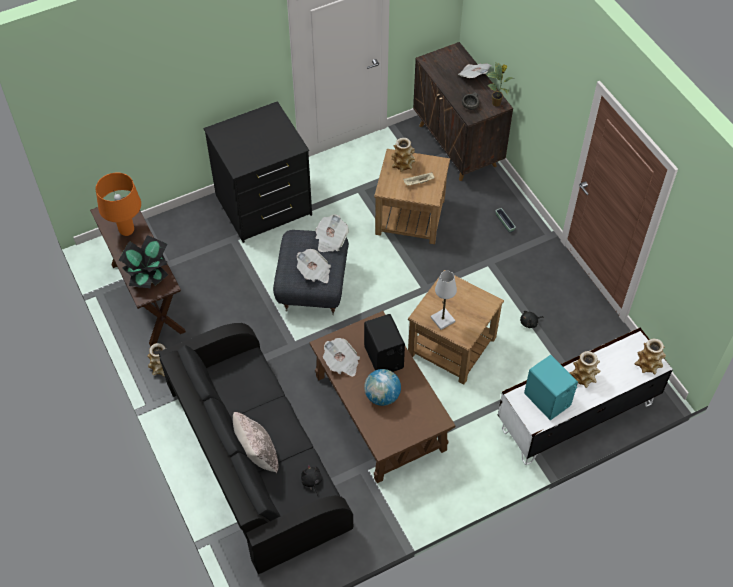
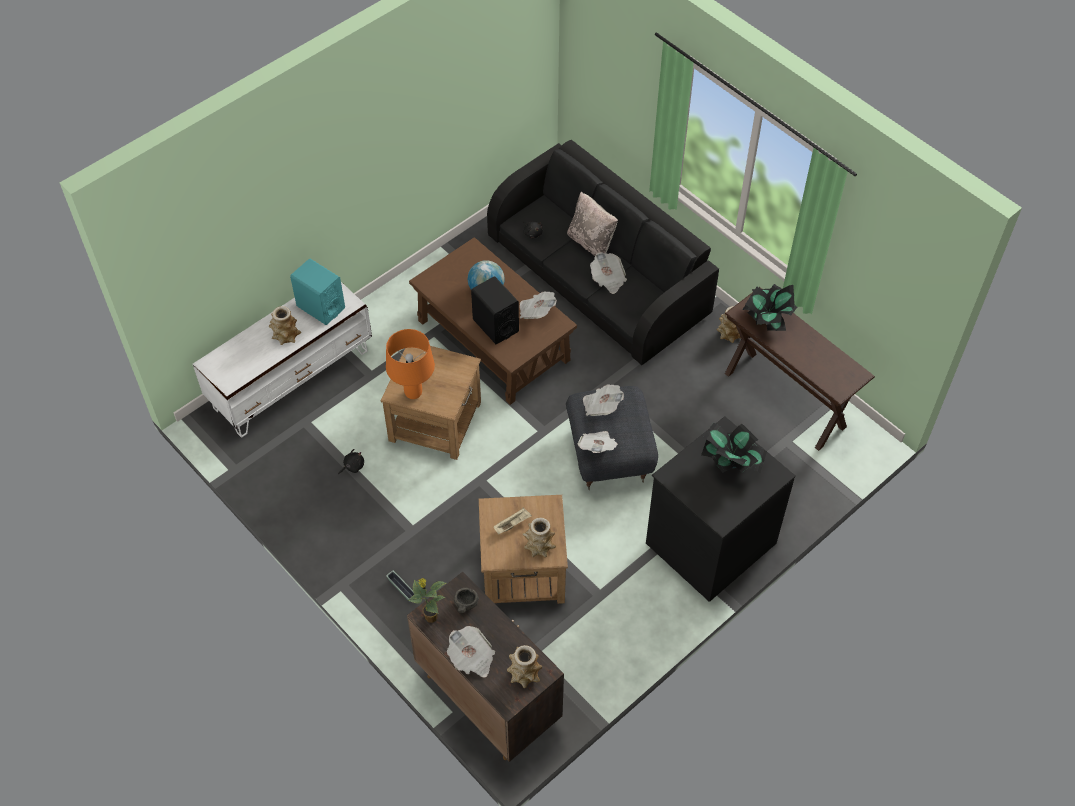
camera: 165 degrees right, 0 degrees up
orange table lamp [96,173,141,236] -> orange table lamp moved to [386,329,435,399]
white table lamp [431,271,457,330] -> none
vase [635,338,666,374] -> vase moved to [507,645,542,688]
none -> newspaper [590,252,627,294]
none -> potted plant [701,423,767,473]

